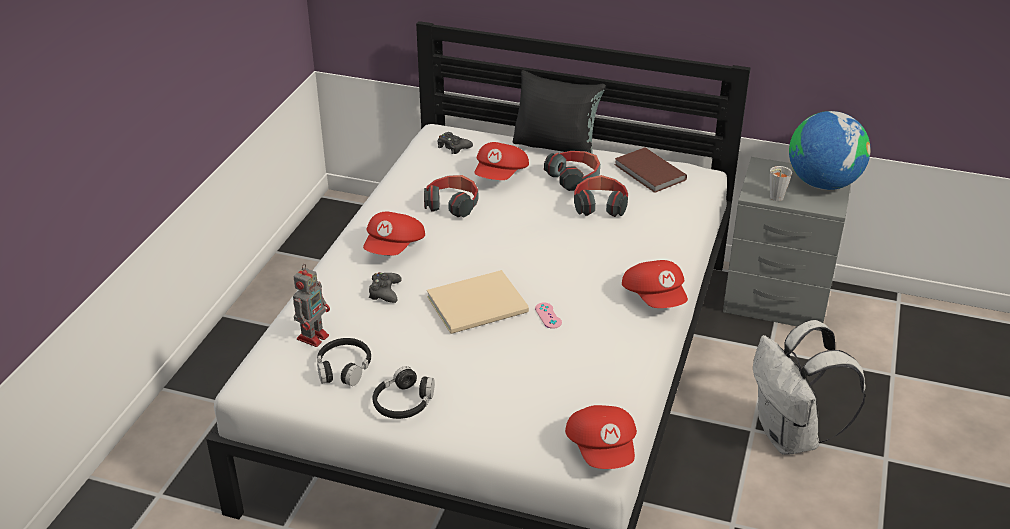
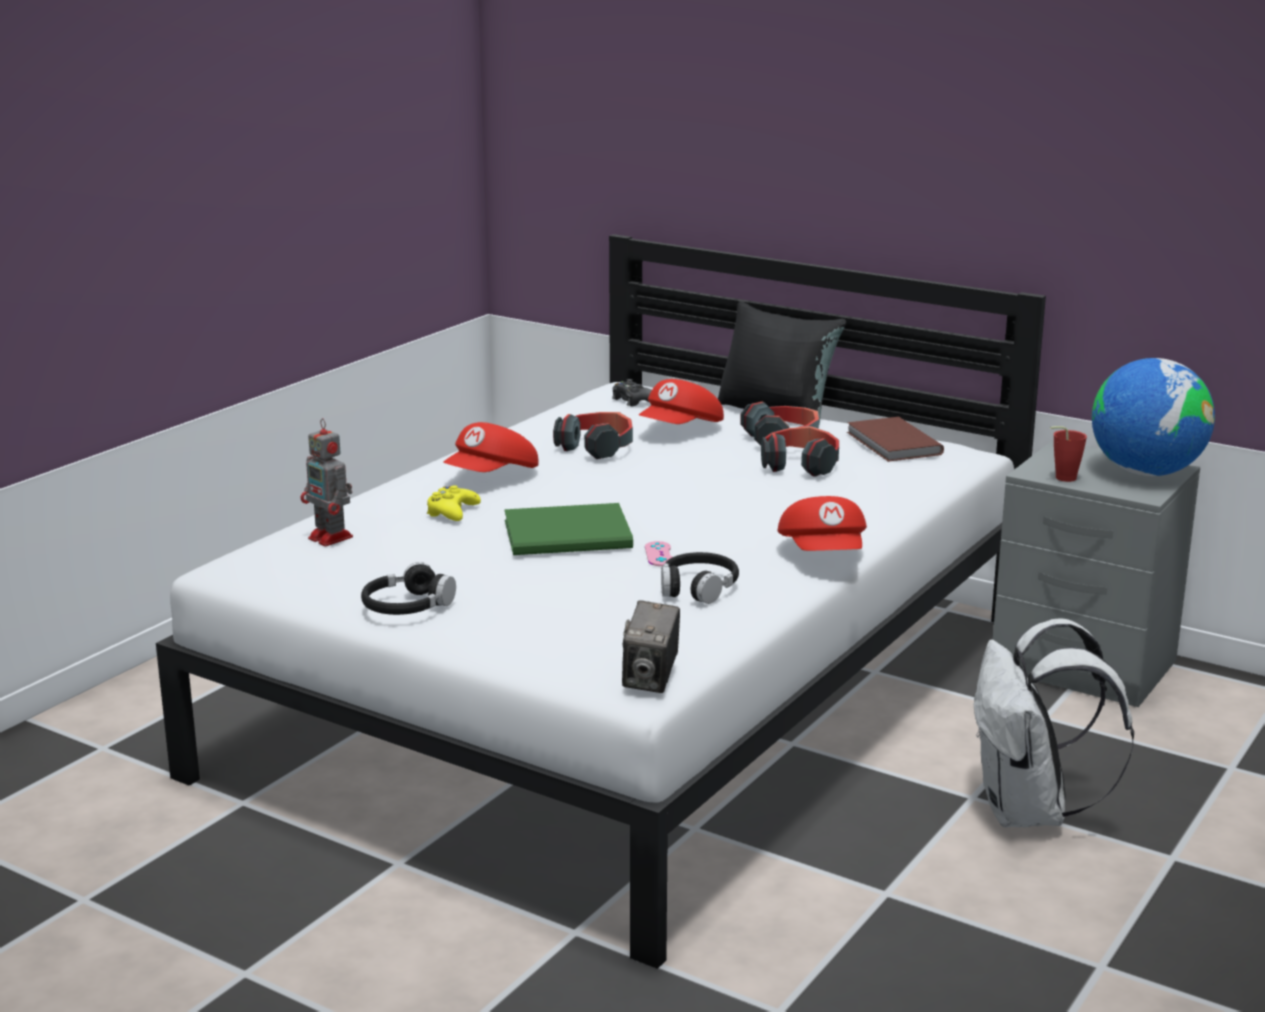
camera: 15 degrees right, 15 degrees down
toy robot [293,264,330,347] -> toy robot turned 90 degrees clockwise [301,418,353,546]
black headphones [317,338,371,386] -> black headphones moved to [661,552,739,604]
black game controller [369,272,402,303] -> yellow game controller [427,485,481,521]
beige book [427,270,529,334] -> green book [504,503,633,555]
red cap [565,405,637,469] -> camera [622,600,680,693]
grey cup [770,166,792,201] -> red cup [1050,426,1087,482]

